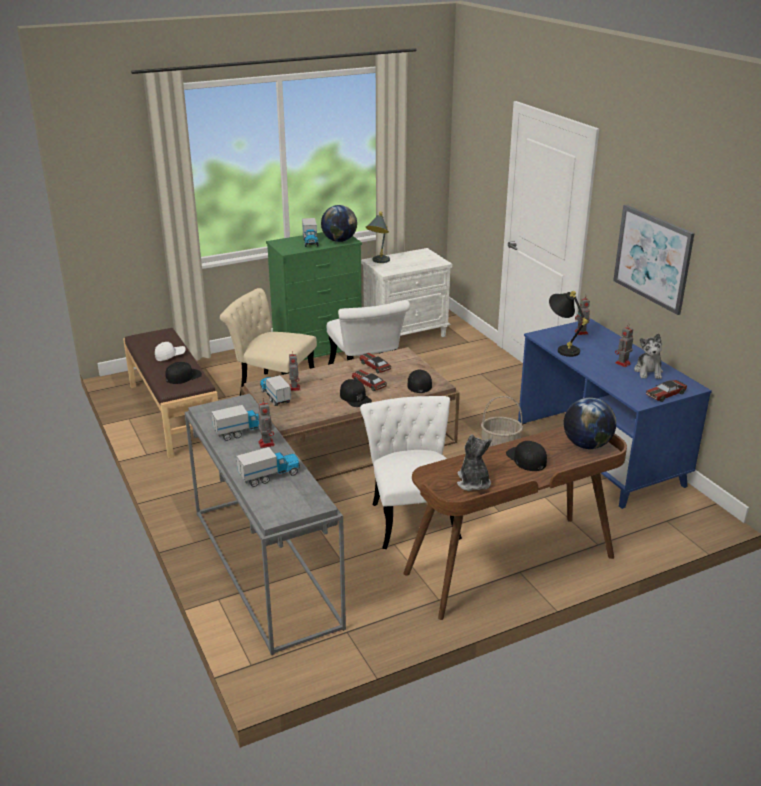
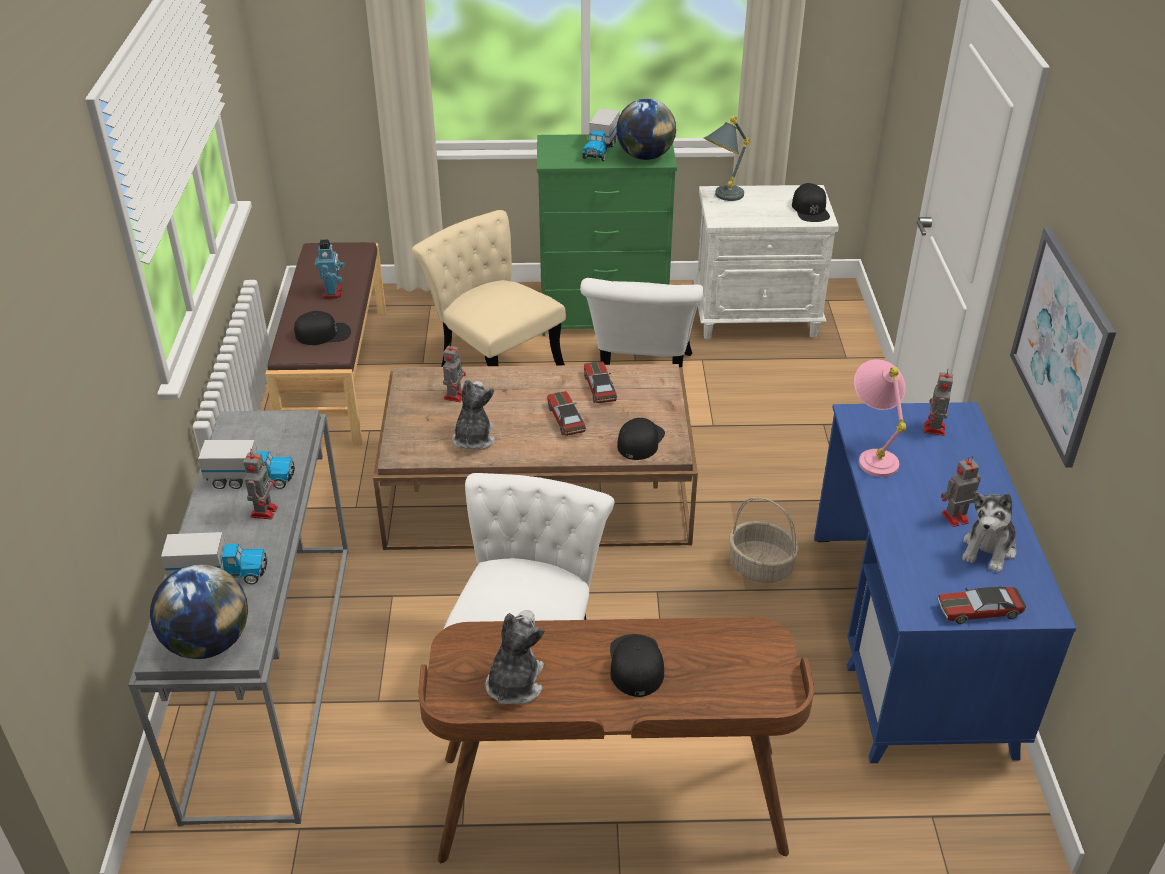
camera: 25 degrees right, 10 degrees up
white cap [155,342,186,361] -> toy robot [315,240,345,299]
toy truck [260,375,291,406] -> none
black cap [340,379,372,407] -> black cap moved to [792,183,830,222]
black table lamp [549,291,588,357] -> pink table lamp [854,359,906,477]
globe [564,398,616,449] -> globe moved to [150,564,248,659]
none -> plush toy [452,379,495,450]

